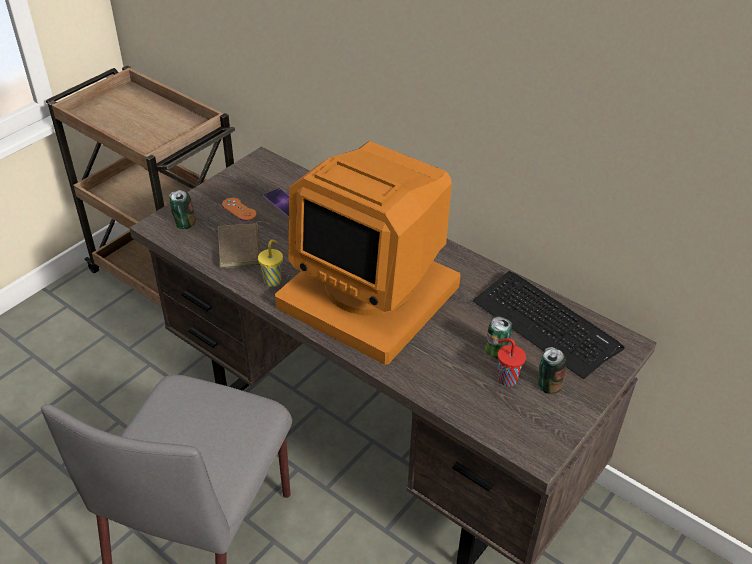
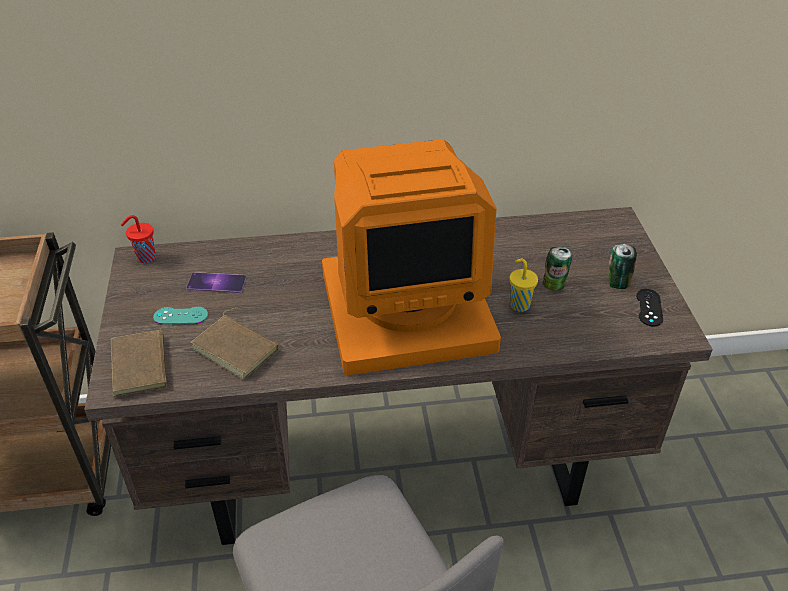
camera: 45 degrees left, 0 degrees up
can [169,190,195,229] -> brown book [111,326,179,397]
orange game controller [222,198,256,221] -> turquoise game controller [153,307,208,325]
yellow cup [258,240,283,287] -> yellow cup moved to [509,259,538,312]
keyboard [473,271,625,379] -> none
red cup [498,338,526,387] -> red cup moved to [121,215,156,263]
none -> black game controller [636,289,663,326]

